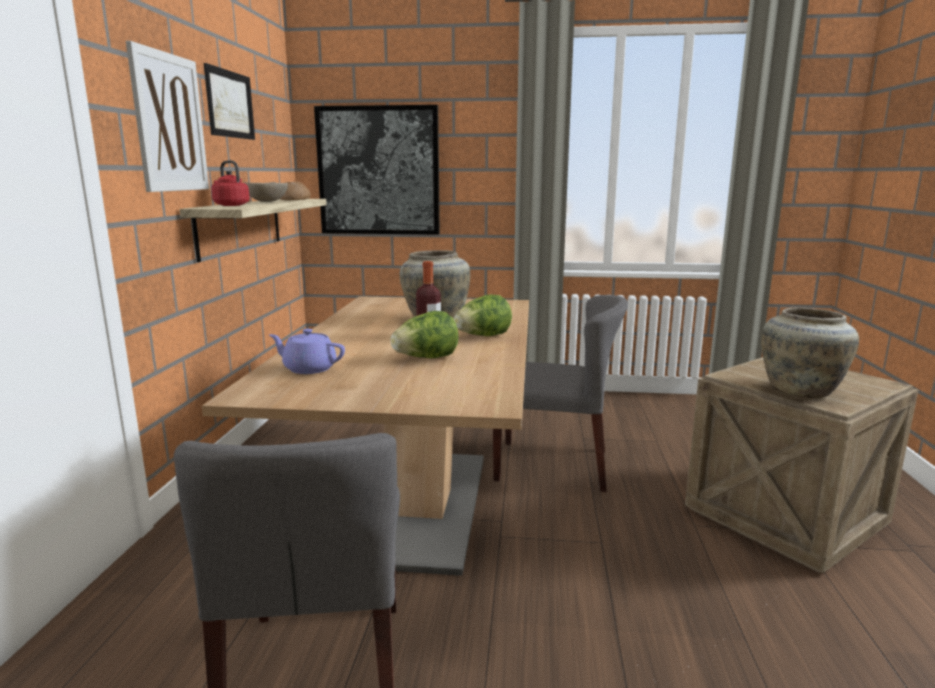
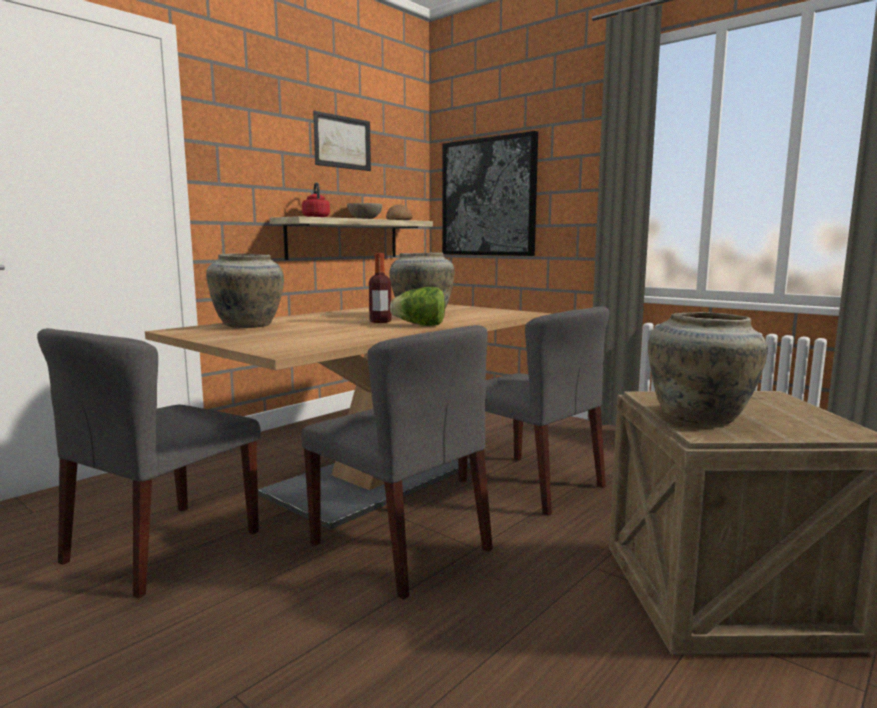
camera: 35 degrees right, 5 degrees down
picture [126,41,209,192] -> none
purple teapot [269,329,345,374] -> beige vase [206,253,284,328]
lettuce [390,311,459,358] -> none
none -> grey chair [301,325,493,600]

